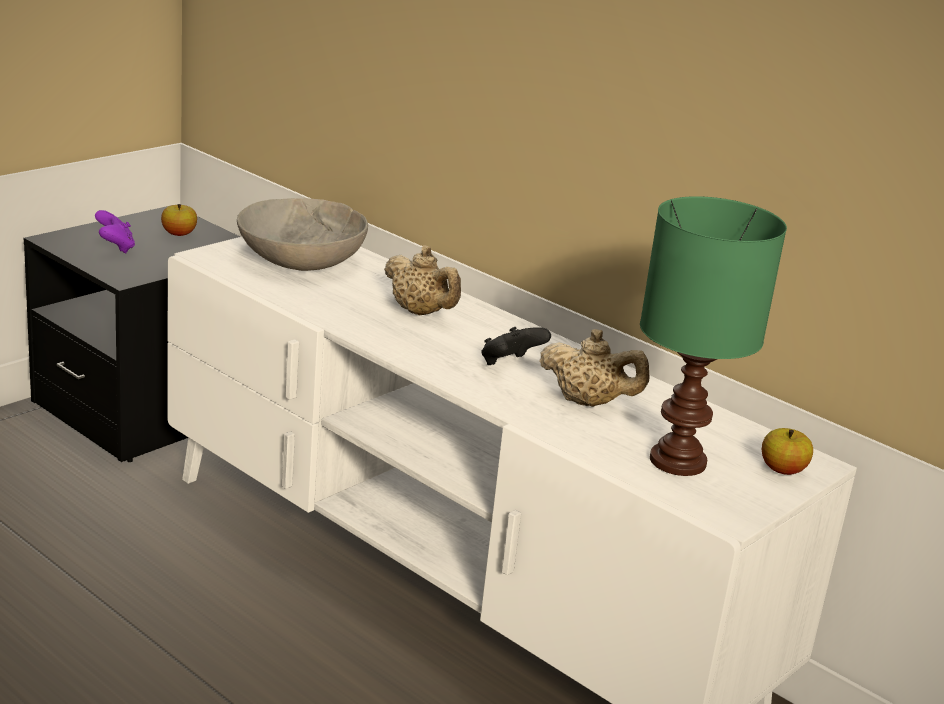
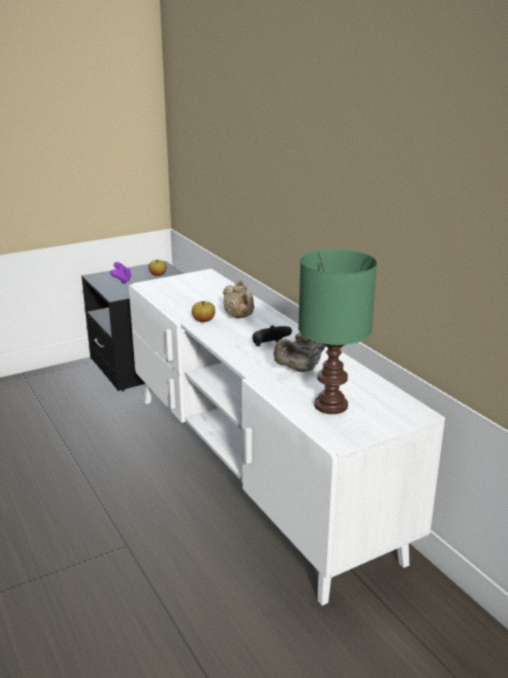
camera: 20 degrees right, 0 degrees up
grey bowl [237,198,368,271] -> none
beige teapot [539,329,650,407] -> beige teapot turned 105 degrees clockwise [273,333,326,372]
apple [762,428,813,475] -> apple moved to [192,301,215,322]

